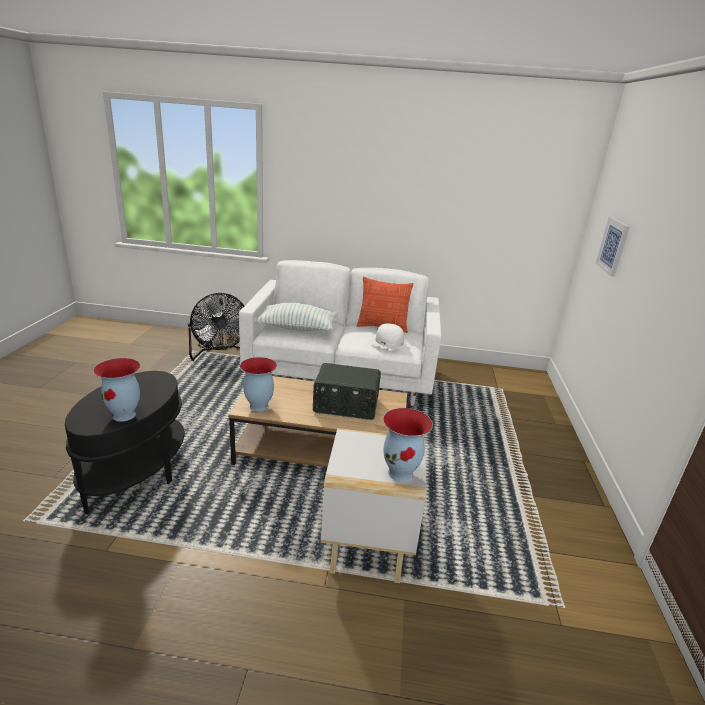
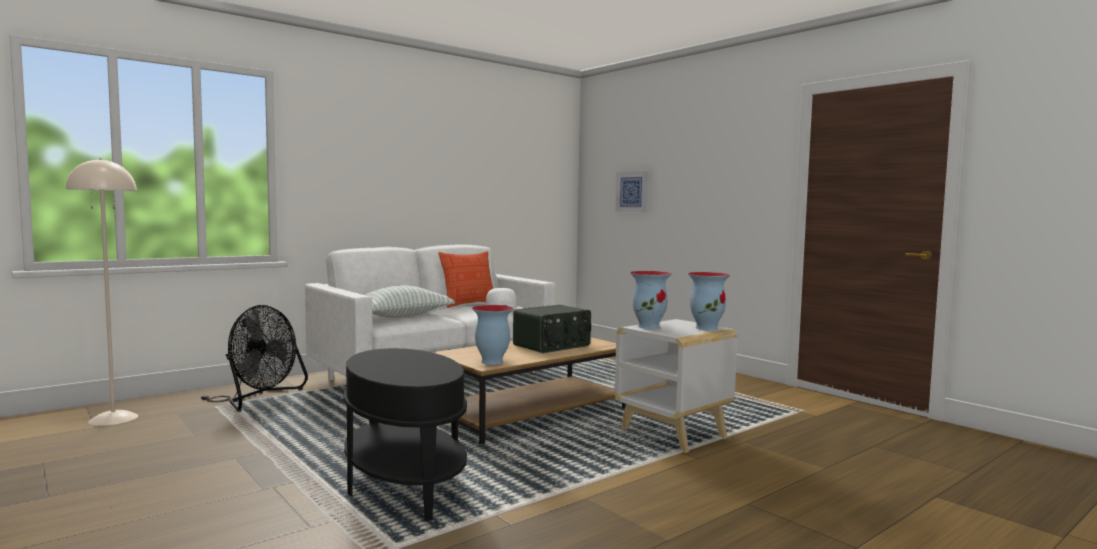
camera: 45 degrees left, 20 degrees down
vase [93,358,140,422] -> vase moved to [630,271,672,329]
none -> beige floor lamp [66,158,138,426]

